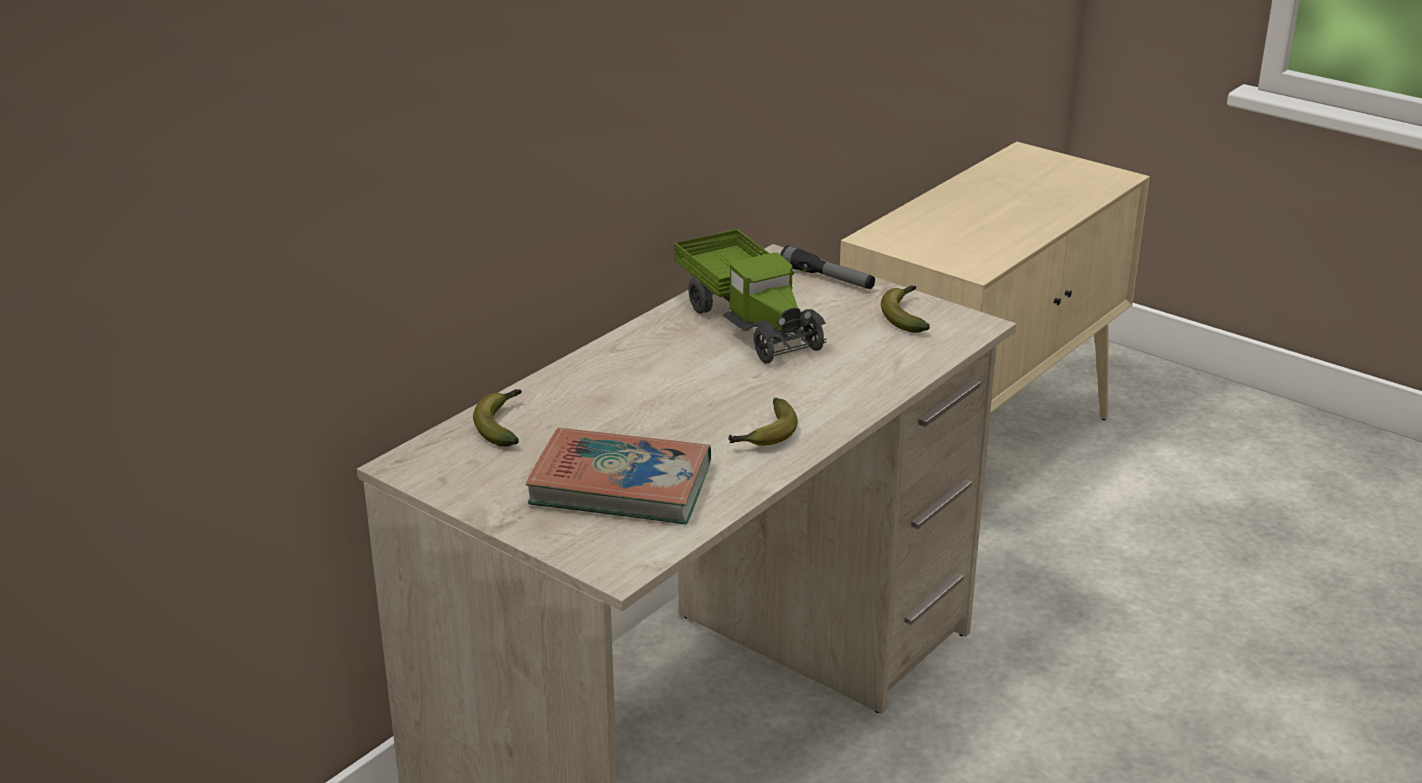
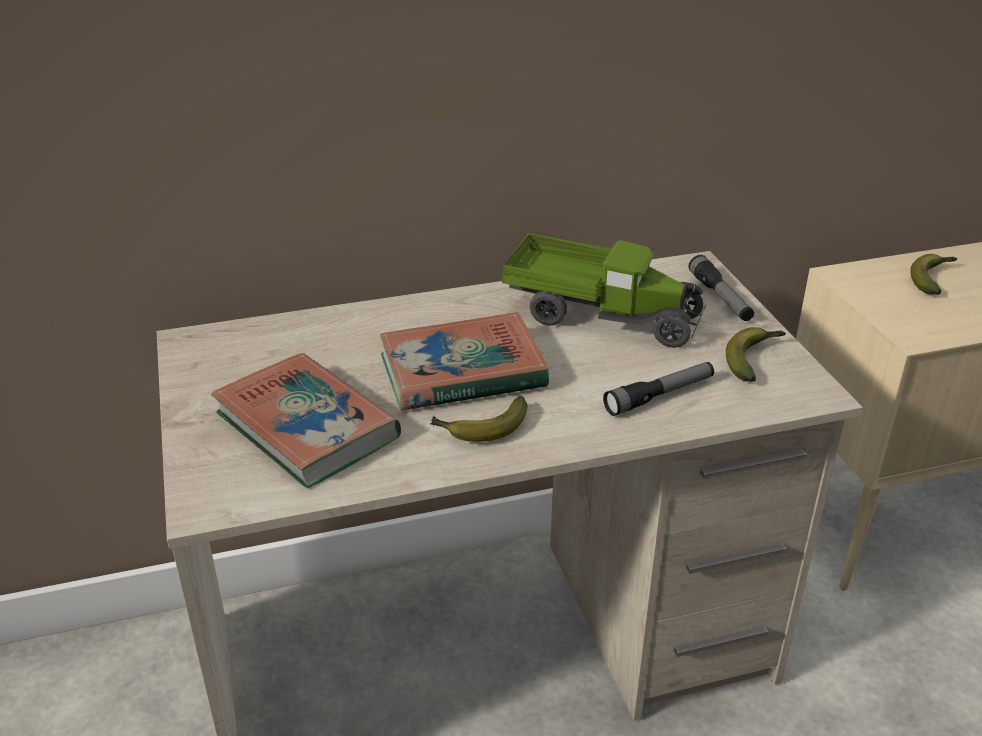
camera: 35 degrees right, 5 degrees up
banana [473,389,521,447] -> banana moved to [911,254,957,295]
toy truck [674,229,826,363] -> toy truck turned 75 degrees counterclockwise [502,233,706,348]
none -> book [380,312,549,411]
none -> flashlight [603,362,714,416]

